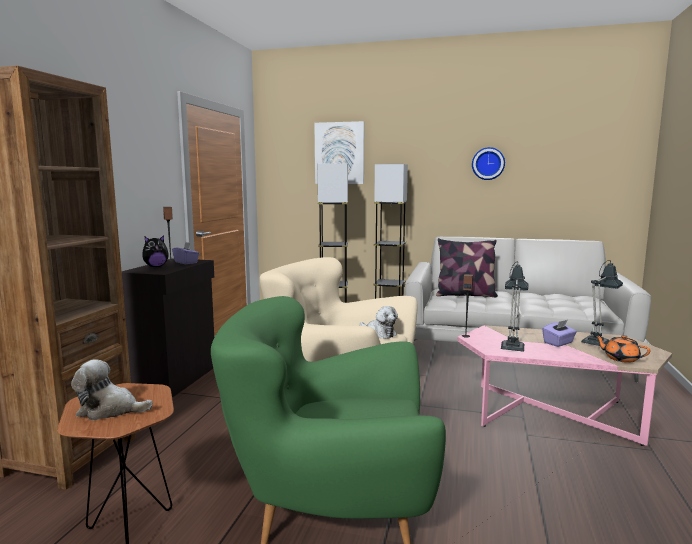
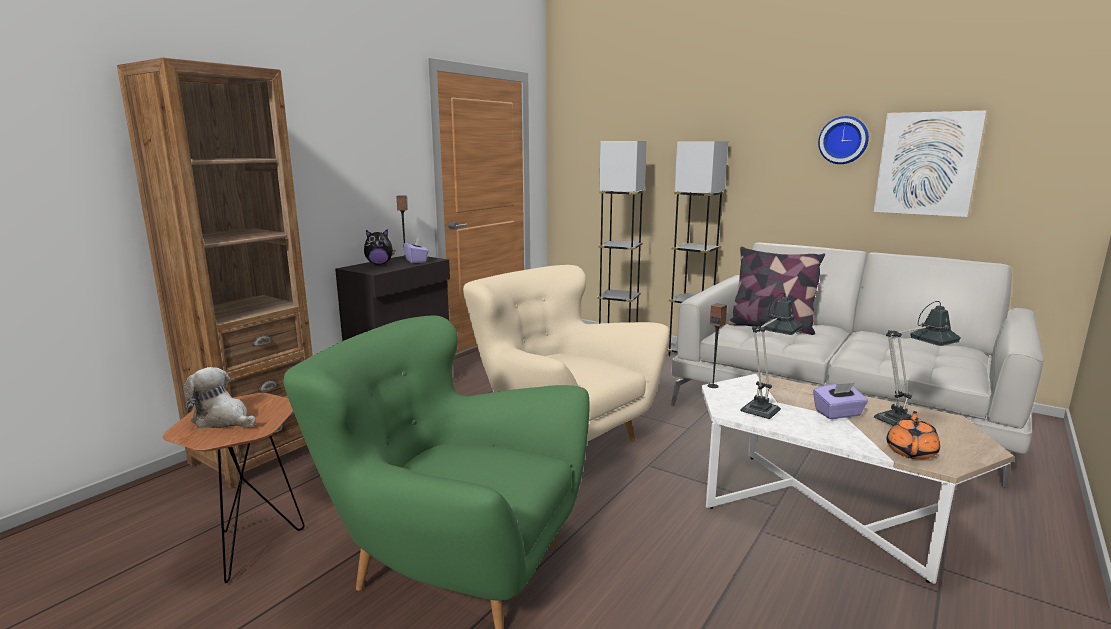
camera: 20 degrees right, 5 degrees up
picture [314,121,364,184] -> picture moved to [874,111,986,217]
plush toy [360,306,398,339] -> none
pink coffee table [457,325,672,446] -> white coffee table [701,374,1014,584]
orange teapot [595,335,651,363] -> orange teapot turned 60 degrees clockwise [887,411,940,460]

